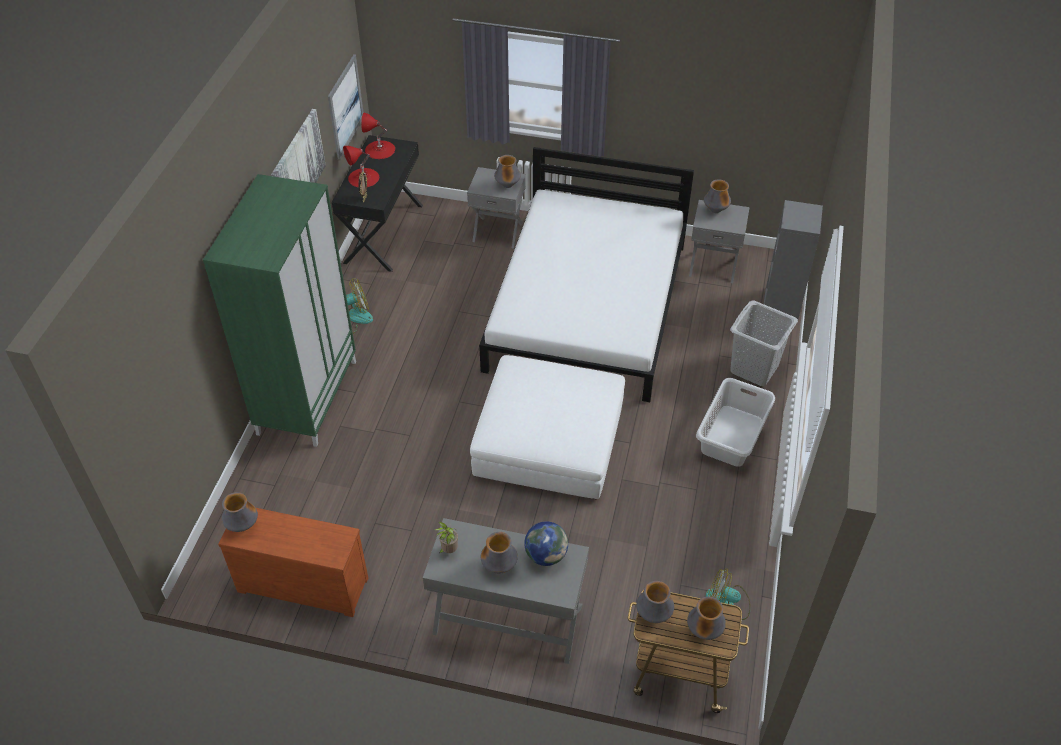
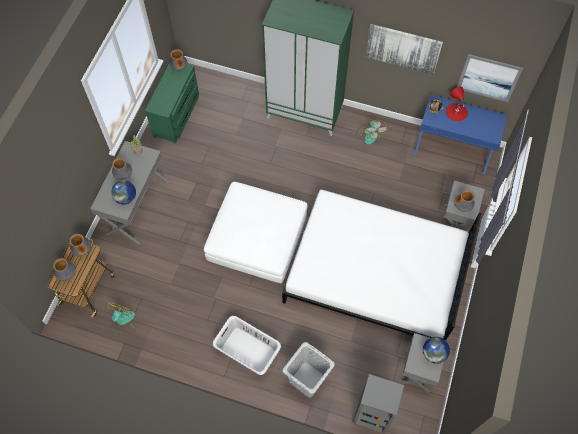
camera: 95 degrees right, 15 degrees up
brown dresser [218,508,368,617] -> green dresser [145,64,199,144]
black desk [332,135,423,272] -> blue desk [414,95,507,175]
red table lamp [361,113,395,159] -> none
vase [704,179,731,213] -> globe [423,337,450,364]

